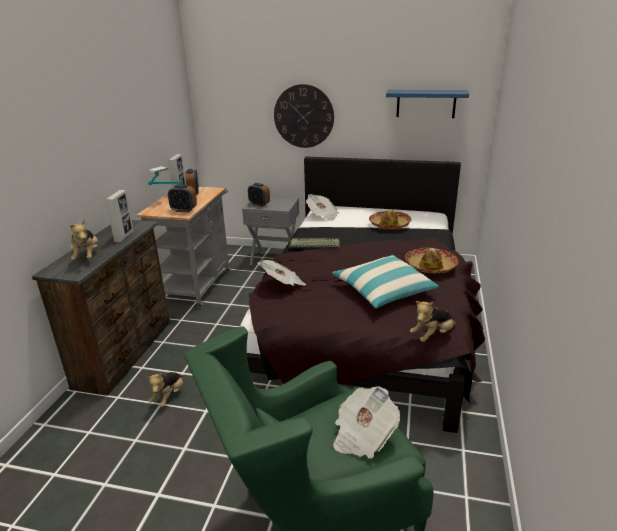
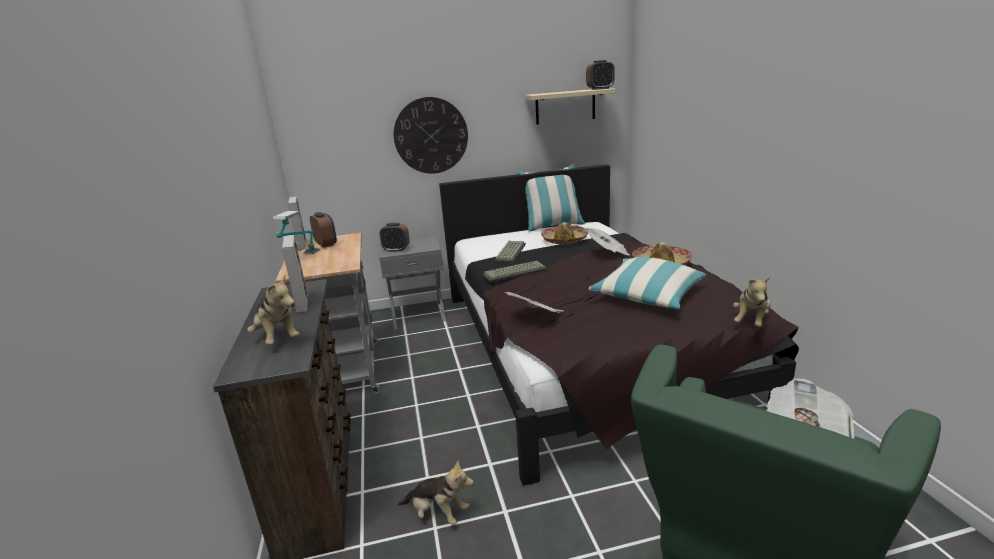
camera: 25 degrees left, 5 degrees down
plush toy [147,372,185,407] -> plush toy turned 60 degrees counterclockwise [398,460,474,525]
alarm clock [168,184,197,212] -> alarm clock moved to [586,60,615,90]
newspaper [306,194,339,221] -> newspaper moved to [584,228,629,255]
blue shelf [386,90,469,118] -> beige shelf [525,88,616,124]
none -> keyboard [495,241,526,262]
none -> pillow [518,164,585,232]

